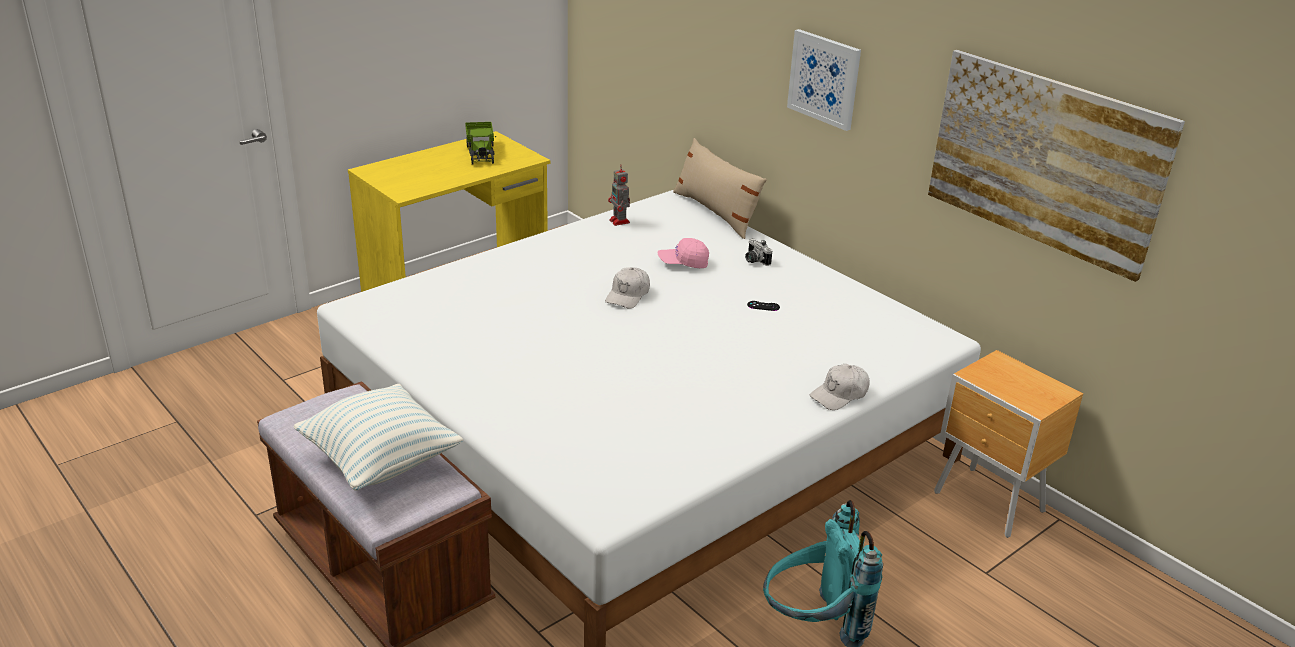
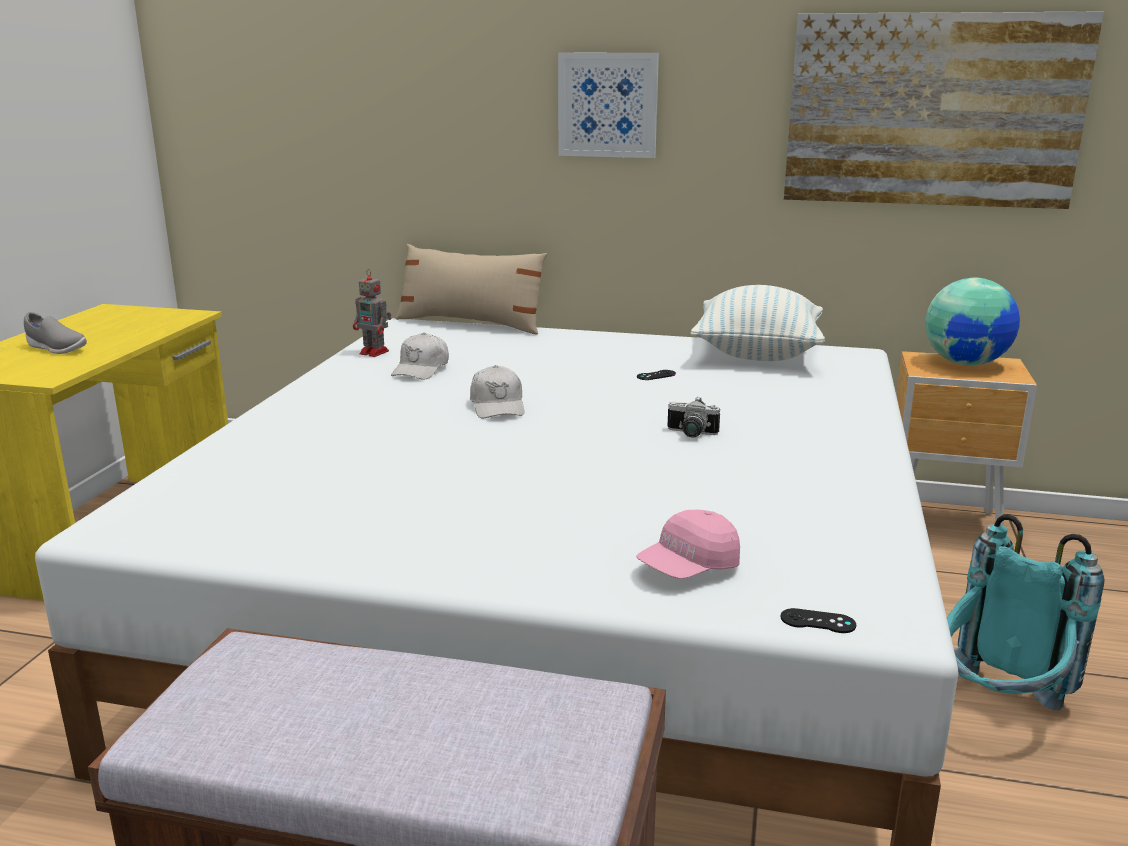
camera: 35 degrees left, 10 degrees down
pillow [294,384,463,491] -> pillow moved to [690,285,825,361]
toy truck [465,122,496,165] -> none
pink cap [658,238,709,268] -> pink cap moved to [636,510,740,579]
camera [745,238,772,266] -> camera moved to [667,397,720,438]
white cap [809,364,869,410] -> white cap moved to [391,333,449,380]
none -> grey shoe [24,312,87,354]
none -> black game controller [781,608,856,633]
none -> globe [925,278,1020,366]

